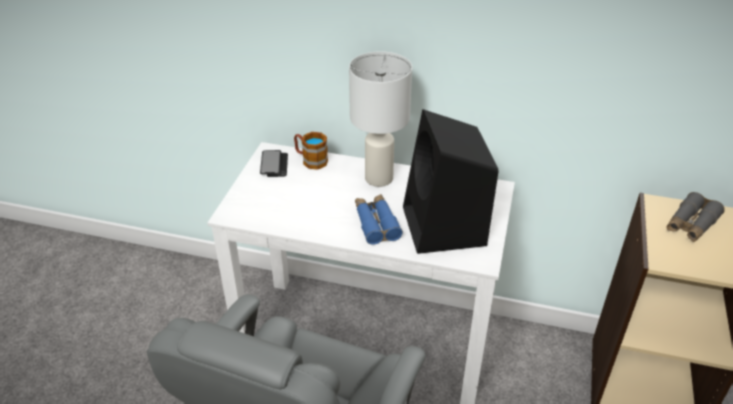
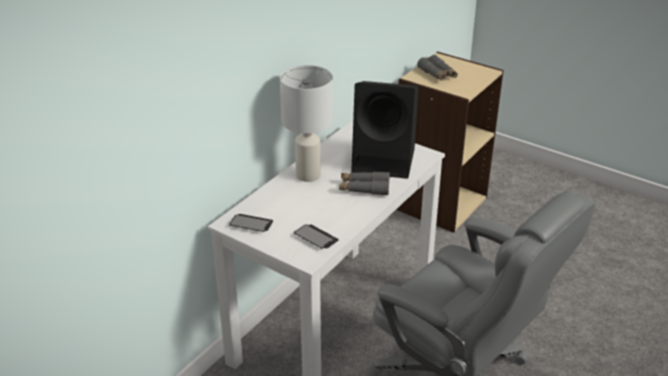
camera: 70 degrees left, 5 degrees down
mug [294,132,328,170] -> none
blue binoculars [355,194,403,245] -> grey binoculars [339,172,390,196]
none -> phone [294,224,339,249]

